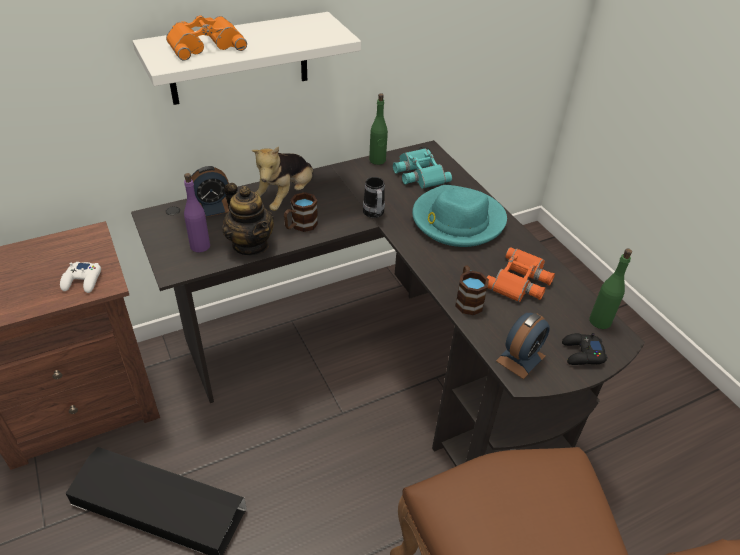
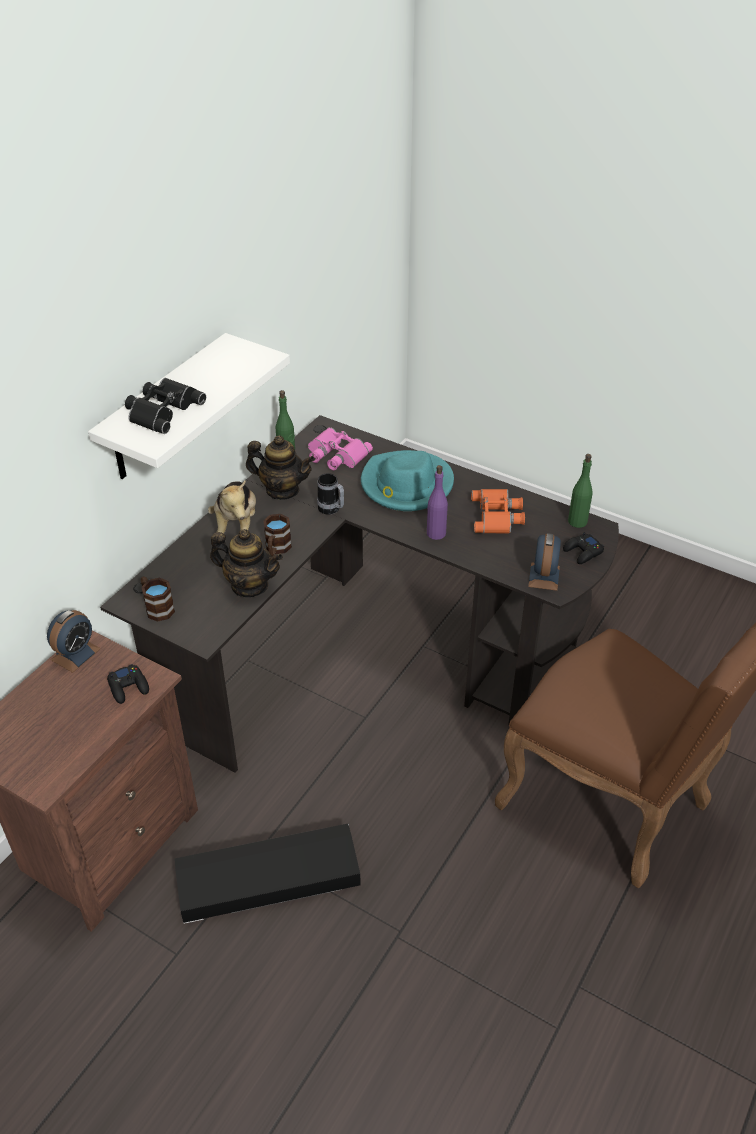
camera: 30 degrees left, 0 degrees up
white game controller [60,262,101,293] -> black game controller [107,664,149,704]
orange binoculars [166,15,247,60] -> black binoculars [125,378,206,434]
purple bottle [184,173,210,252] -> purple bottle moved to [427,465,448,540]
alarm clock [191,166,229,217] -> alarm clock moved to [47,610,101,673]
turquoise binoculars [393,148,452,189] -> pink binoculars [308,427,373,470]
brown mug [455,265,489,315] -> brown mug moved to [141,576,175,622]
none -> teapot [246,435,315,500]

